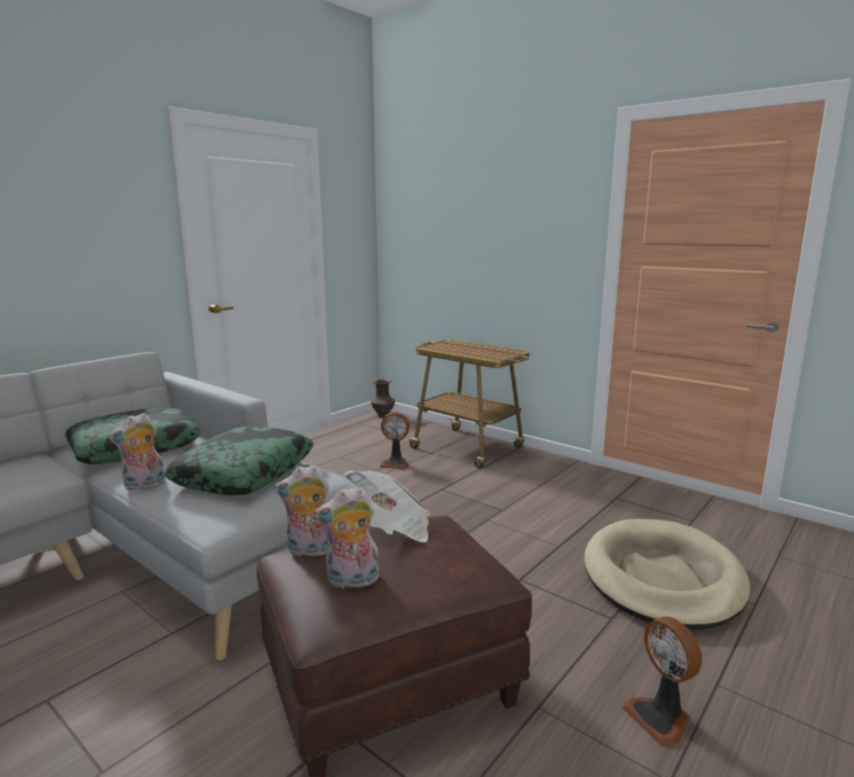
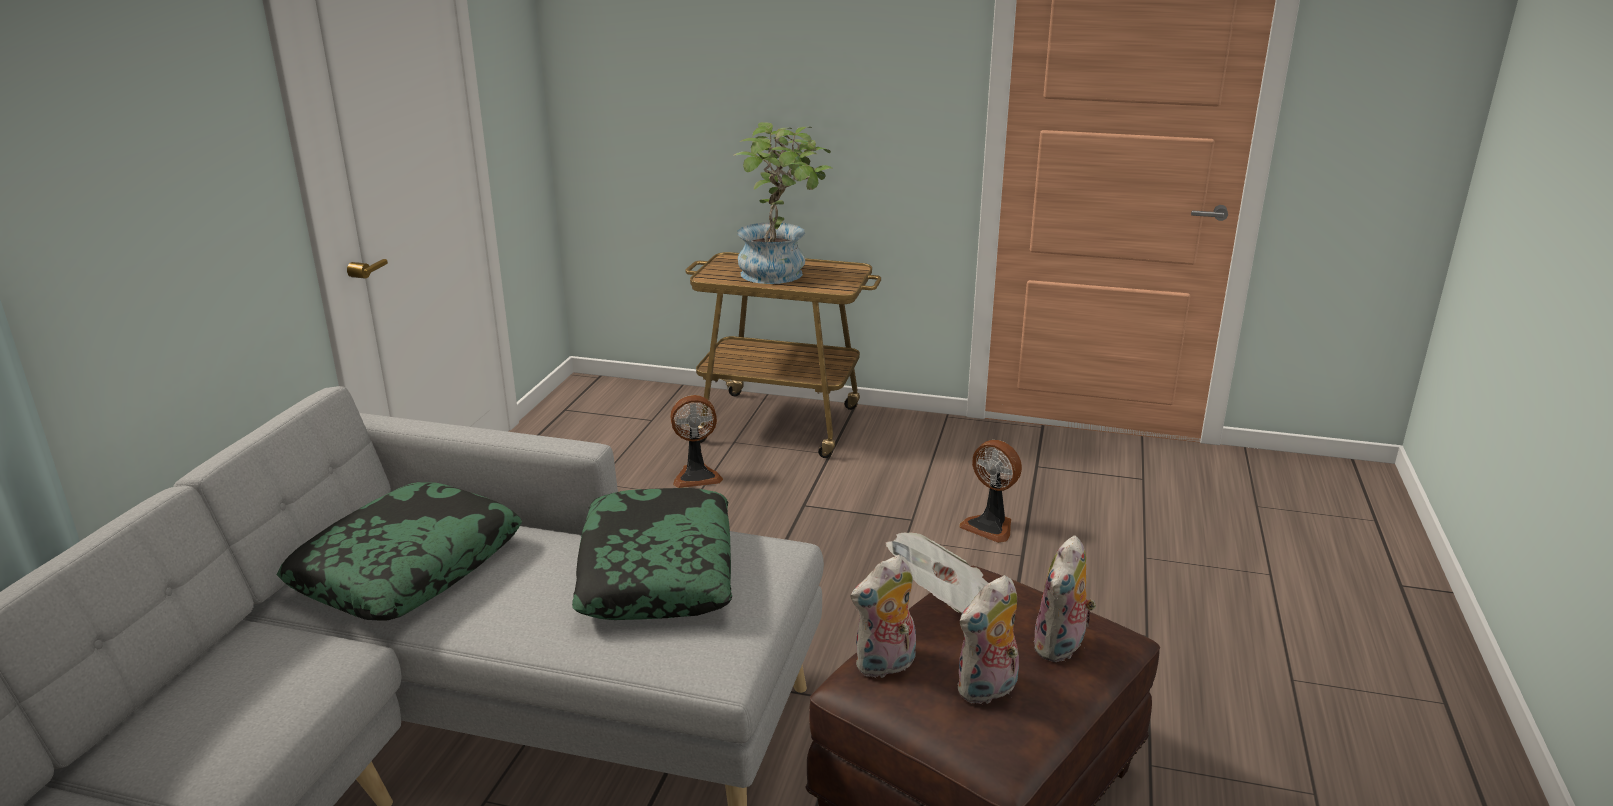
camera: 25 degrees left, 10 degrees up
plush toy [109,413,166,491] -> plush toy moved to [1034,536,1096,662]
brown vase [371,378,395,417] -> none
beige dog bed [584,519,750,630] -> none
fan [622,616,702,748] -> fan moved to [959,440,1022,543]
none -> potted plant [733,122,833,284]

